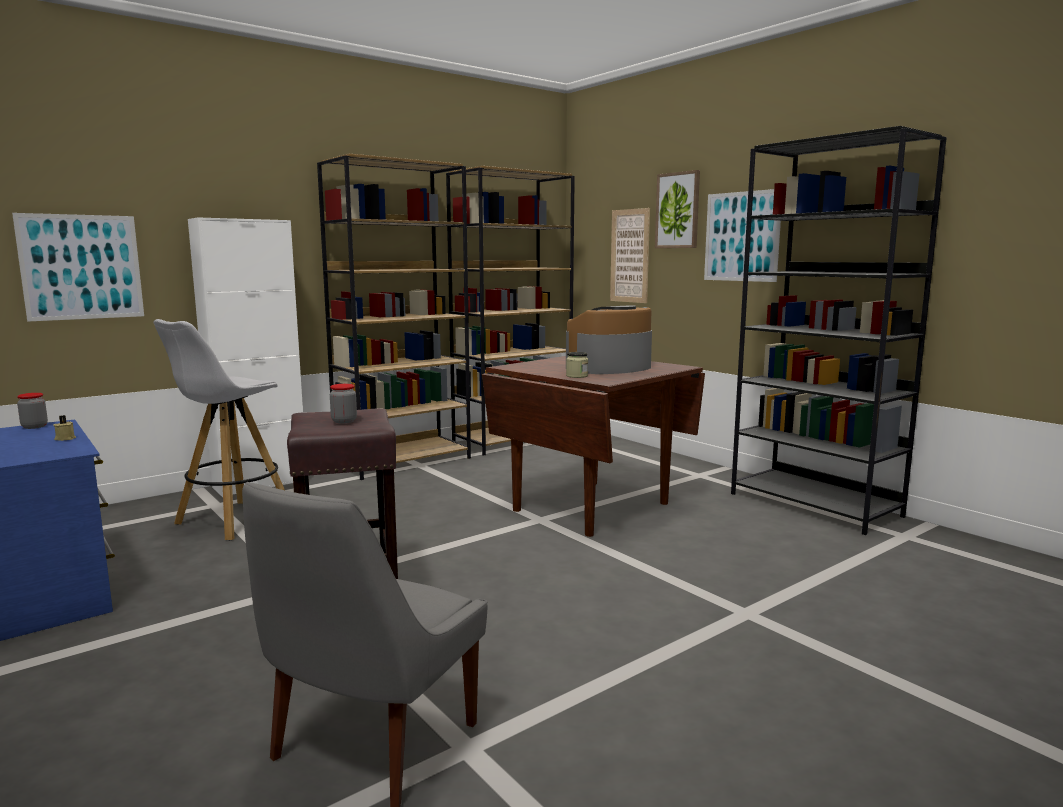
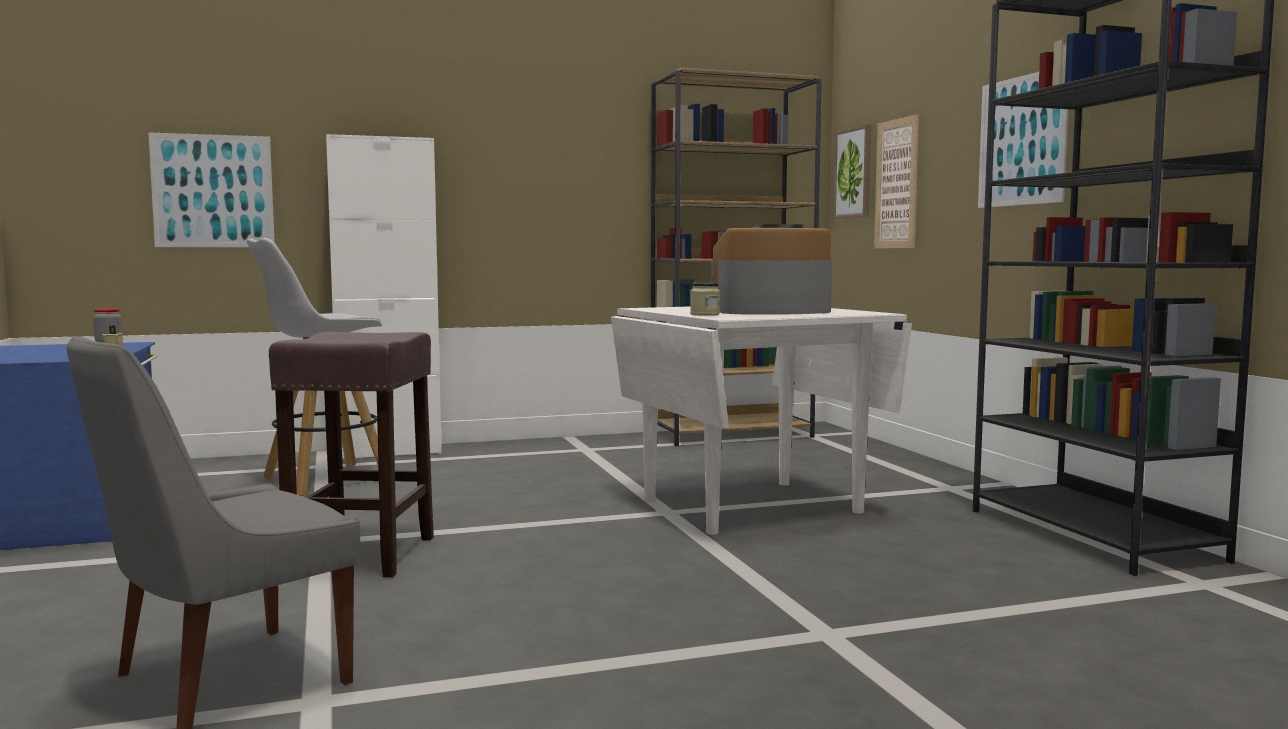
camera: 20 degrees right, 5 degrees down
brown bookcase [317,154,471,480] -> none
jar [330,384,357,423] -> none
brown dining table [482,356,705,537] -> white dining table [611,306,912,535]
picture [655,170,700,248] -> picture moved to [833,124,871,218]

